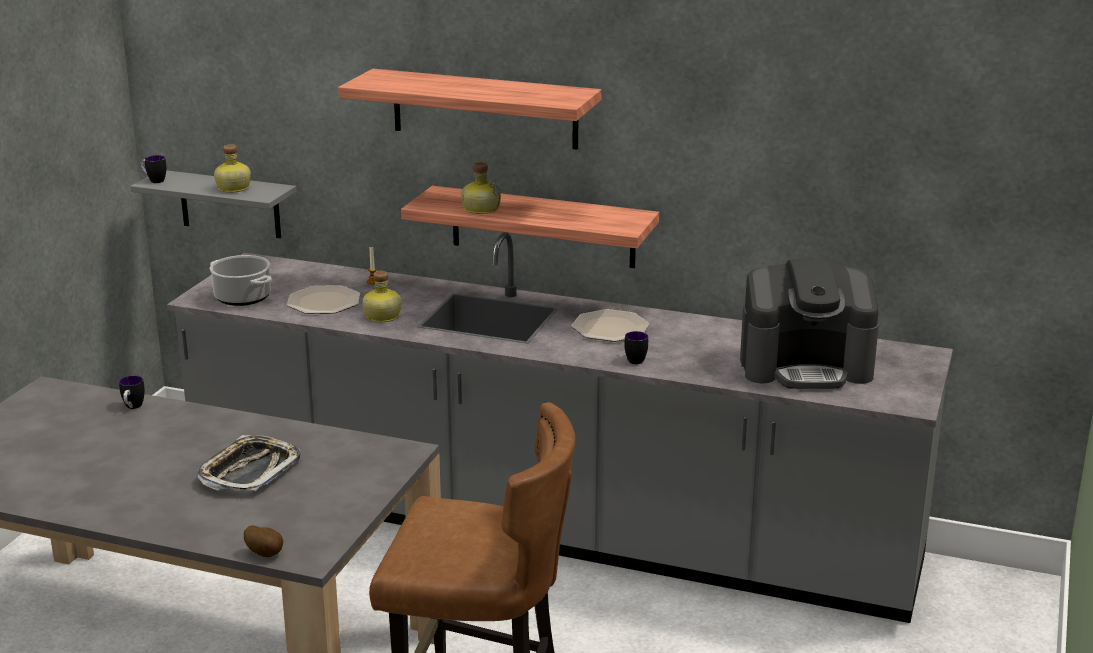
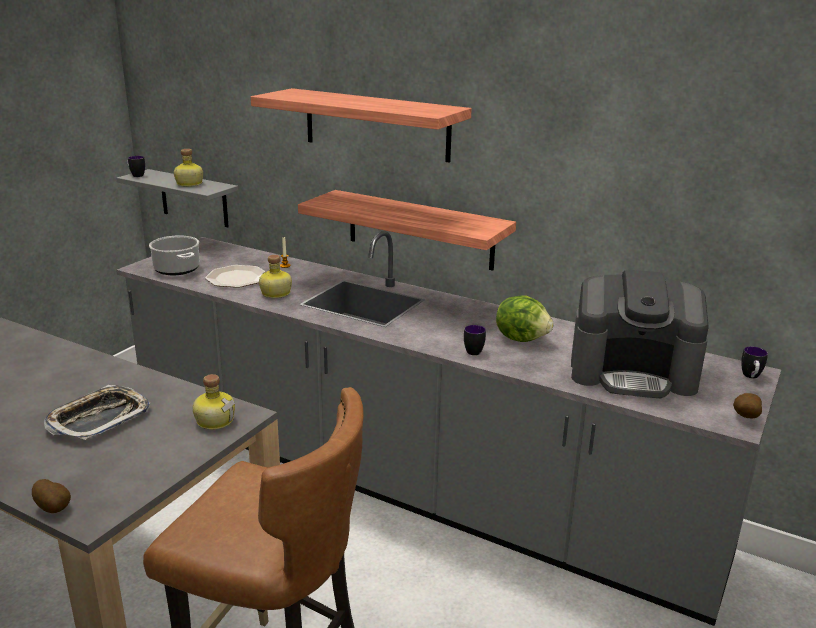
camera: 10 degrees right, 0 degrees up
mug [119,376,145,409] -> mug moved to [741,346,768,378]
bottle [461,162,501,214] -> bottle moved to [192,374,235,430]
plate [571,309,650,342] -> none
none -> lettuce [496,295,554,342]
none -> potato [733,393,762,418]

